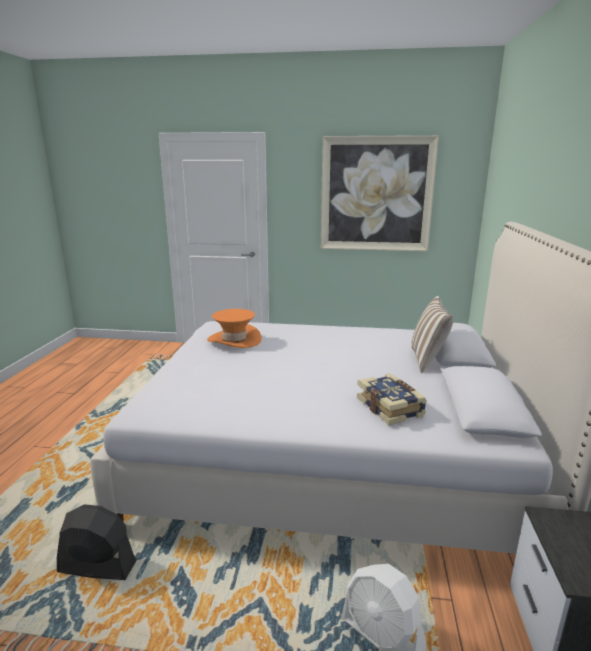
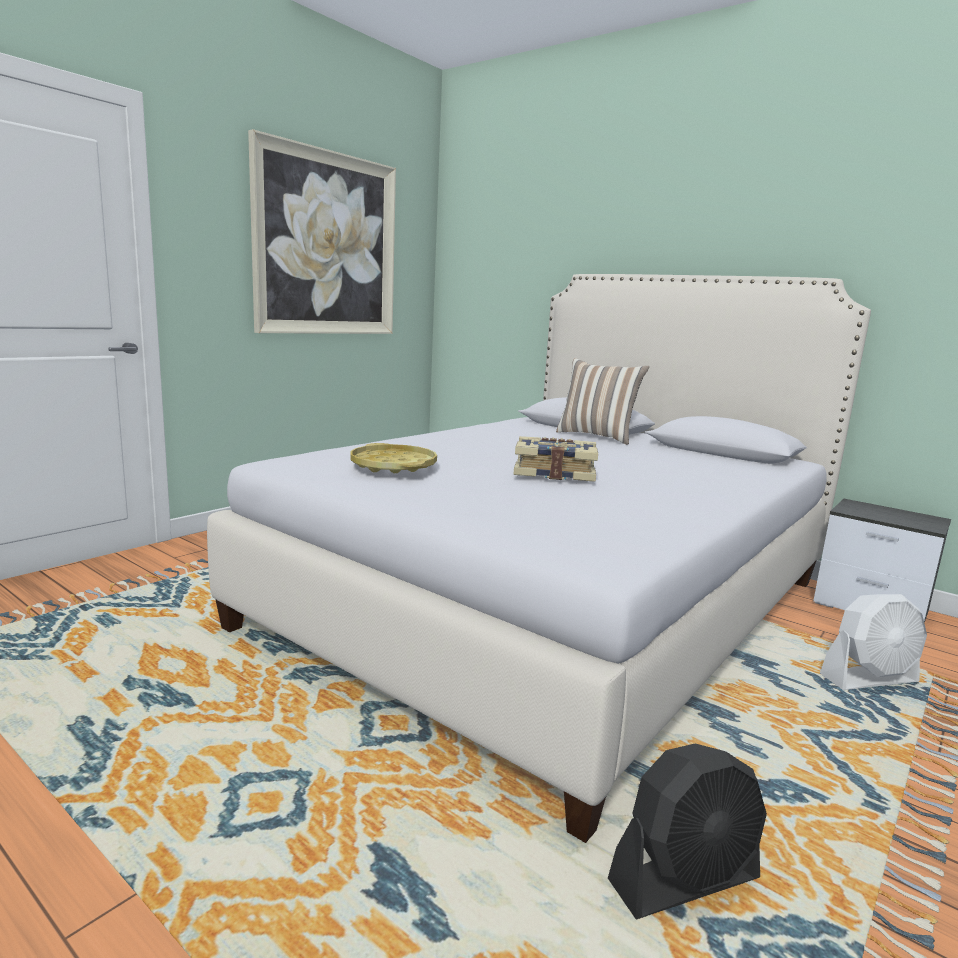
camera: 60 degrees left, 5 degrees down
black fan [57,504,136,580] -> black fan turned 150 degrees counterclockwise [608,743,767,920]
orange hat [207,309,262,348] -> yellow tray [351,443,437,473]
book [357,374,427,425] -> book moved to [514,436,598,482]

